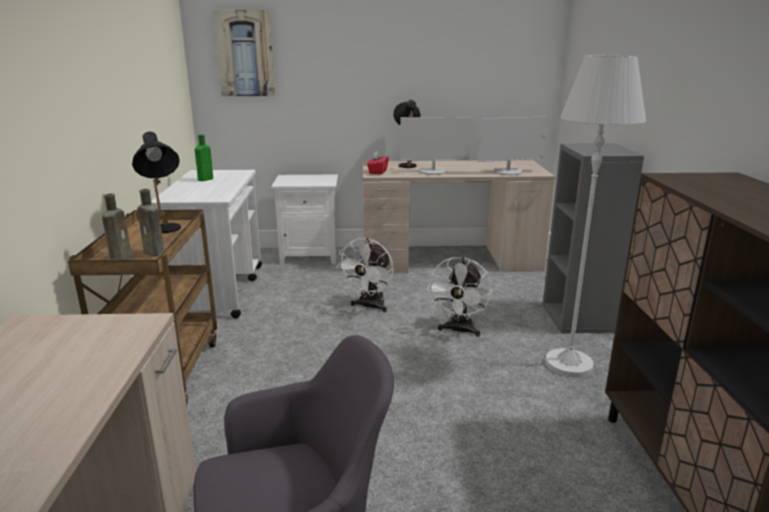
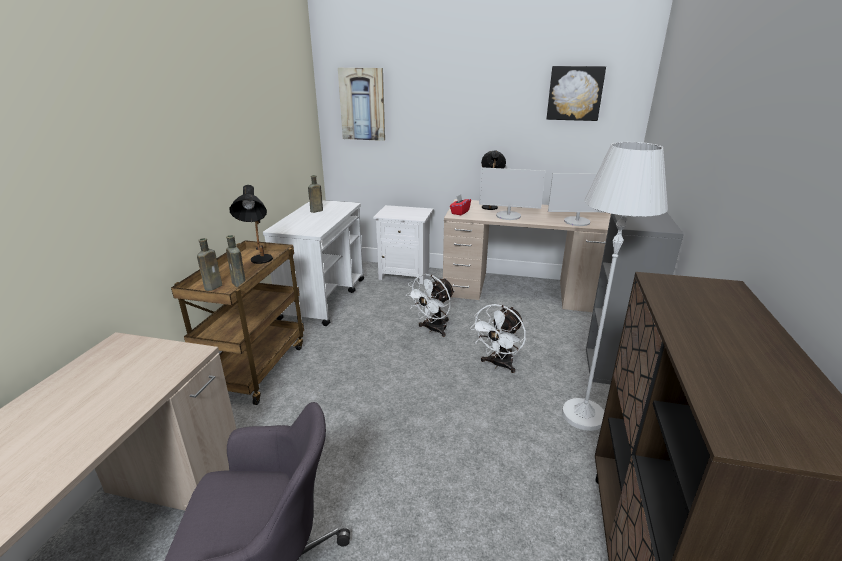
camera: 15 degrees right, 5 degrees up
green bottle [195,134,213,181] -> brown bottle [308,175,323,213]
none -> picture [547,66,606,121]

